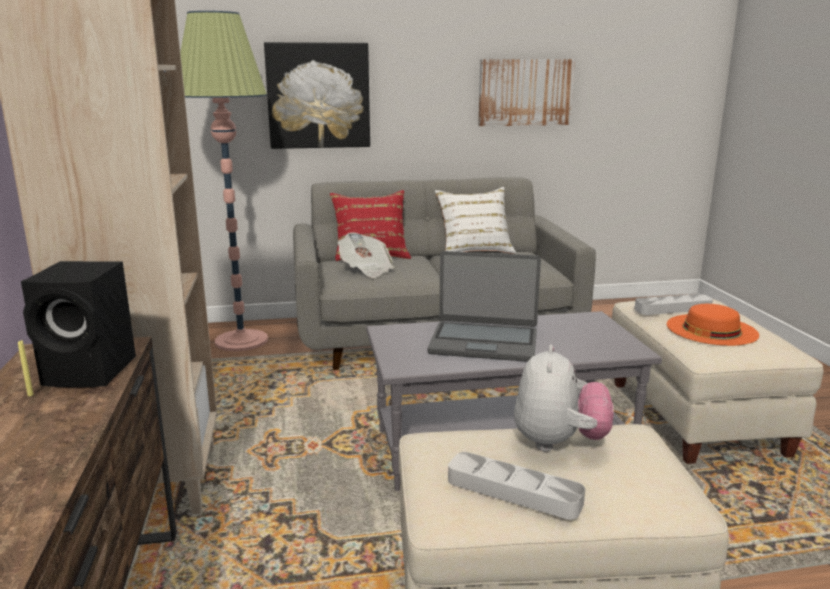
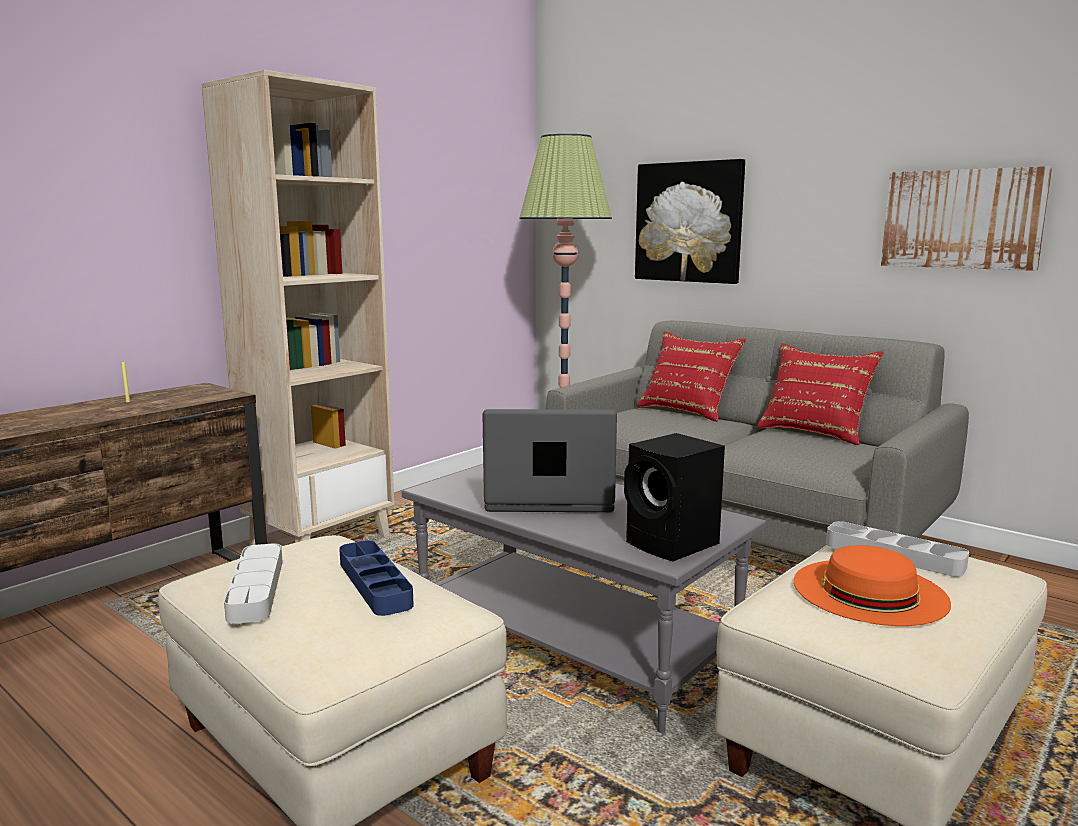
camera: 50 degrees right, 5 degrees down
black speaker [21,261,136,388] -> black speaker moved to [624,433,725,562]
newspaper [338,233,394,278] -> none
laptop [427,251,541,362] -> laptop turned 120 degrees clockwise [482,409,617,512]
white pillow [435,187,516,254] -> red pillow [757,343,883,445]
plush toy [514,345,614,451] -> blue tray [339,541,414,616]

